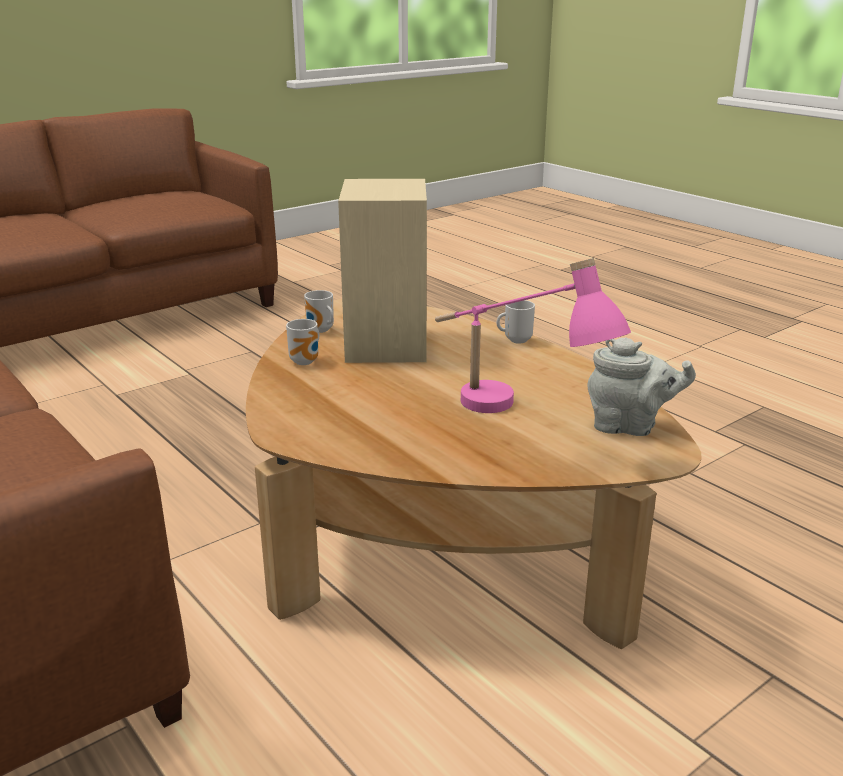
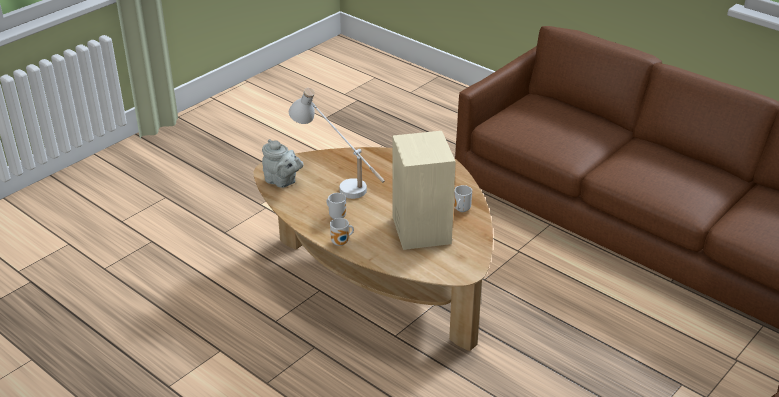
camera: 170 degrees right, 10 degrees up
mug [304,290,334,333] -> mug moved to [326,193,346,219]
pink table lamp [435,258,631,413] -> white table lamp [289,88,385,199]
grey teapot [587,337,696,436] -> grey teapot turned 150 degrees counterclockwise [262,139,304,188]

